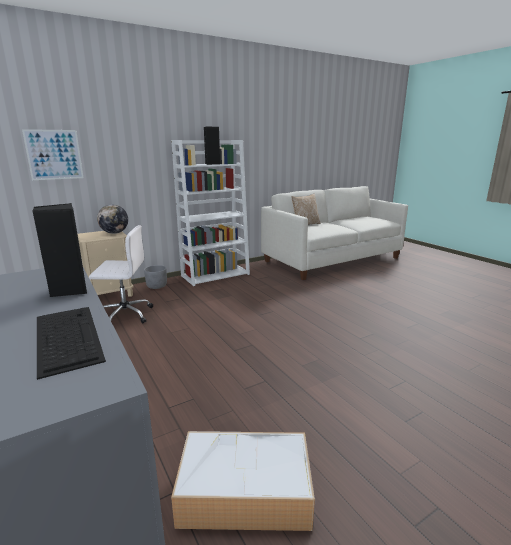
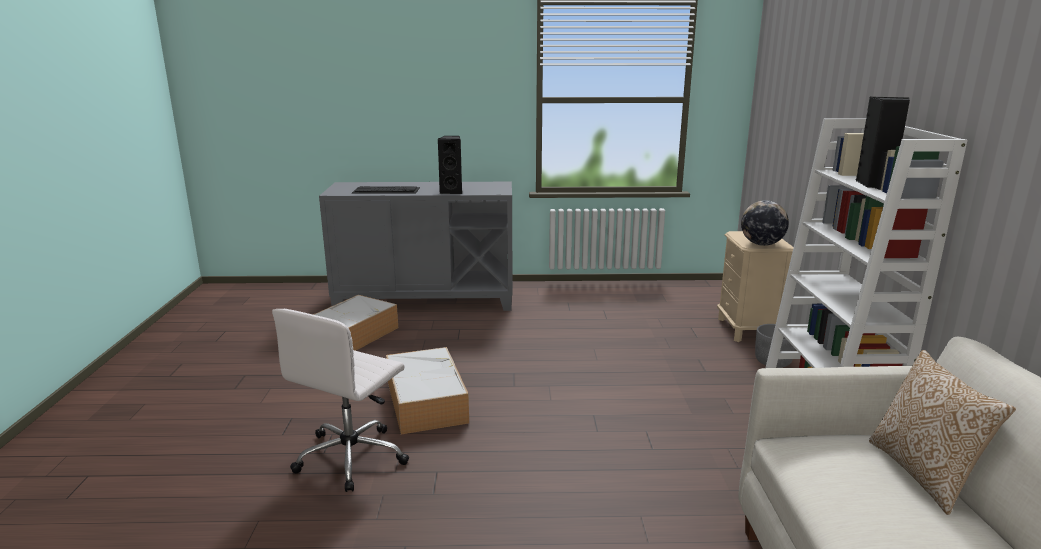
camera: 120 degrees right, 0 degrees up
picture [22,129,84,180] -> none
white office chair [89,225,153,323] -> white office chair moved to [272,309,409,492]
none -> storage box [386,347,469,434]

